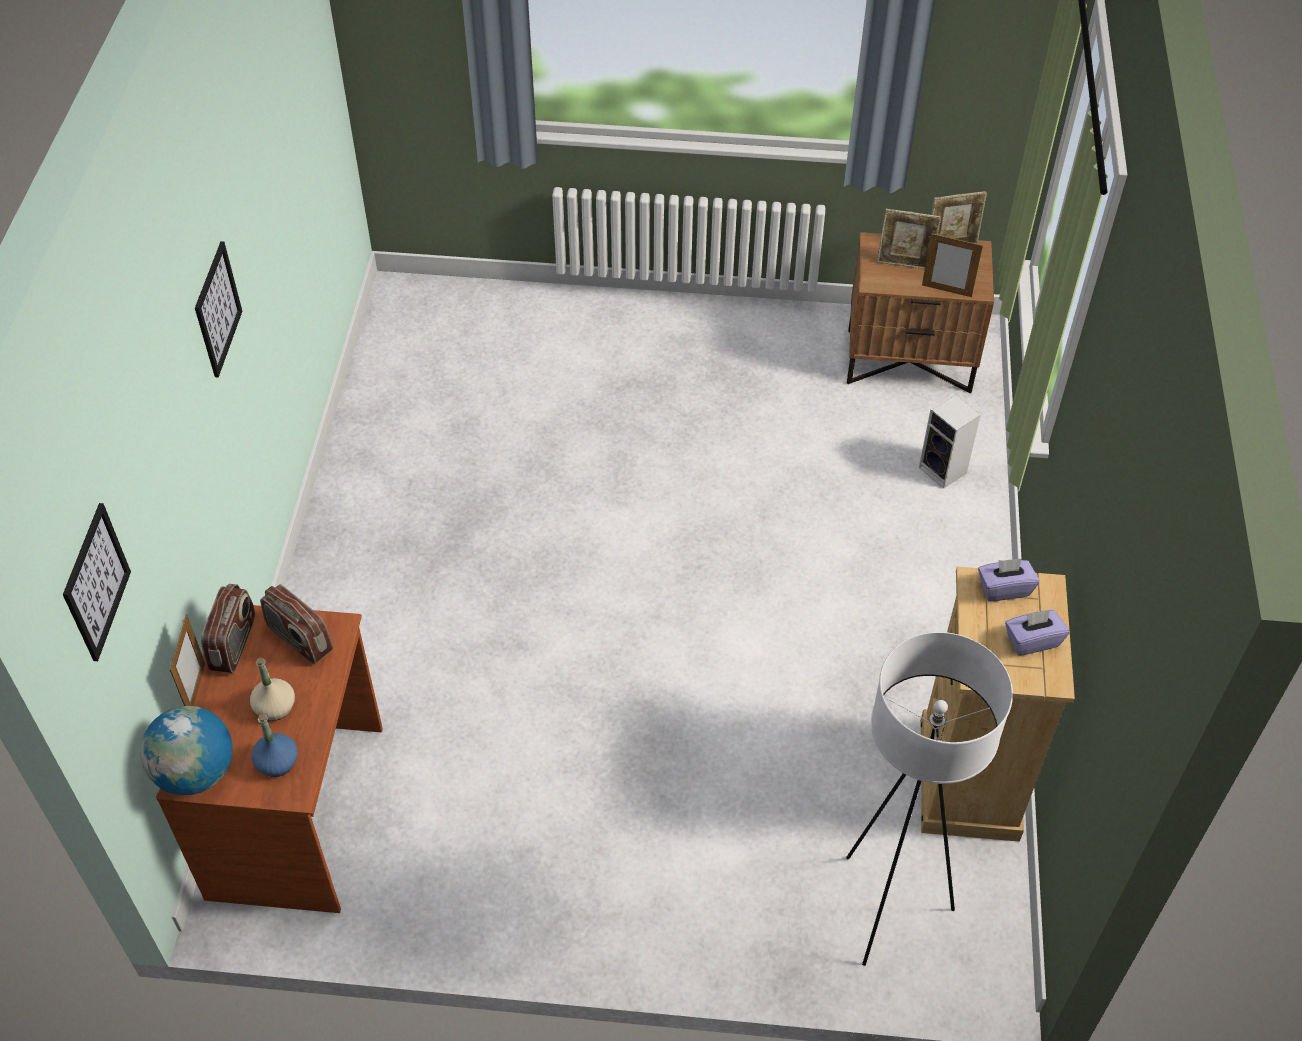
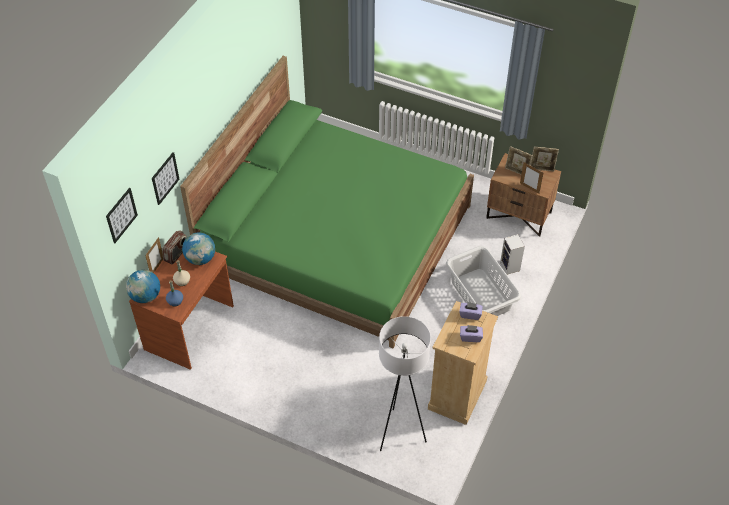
camera: 20 degrees right, 0 degrees up
picture [195,241,242,378] -> picture moved to [152,152,179,205]
radio [260,584,333,664] -> globe [182,232,215,265]
none -> green bed [180,56,474,348]
none -> grey laundry basket [446,246,521,316]

